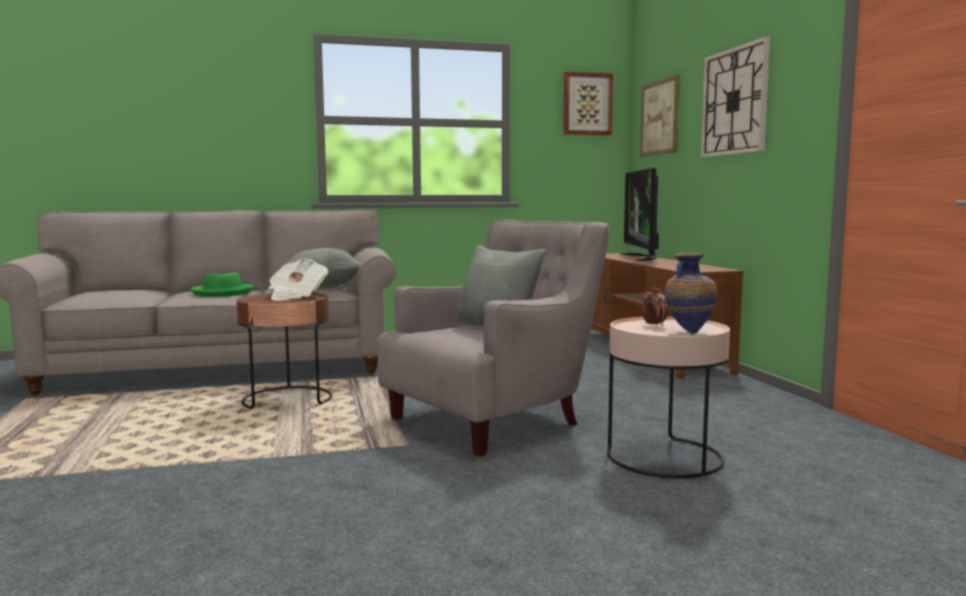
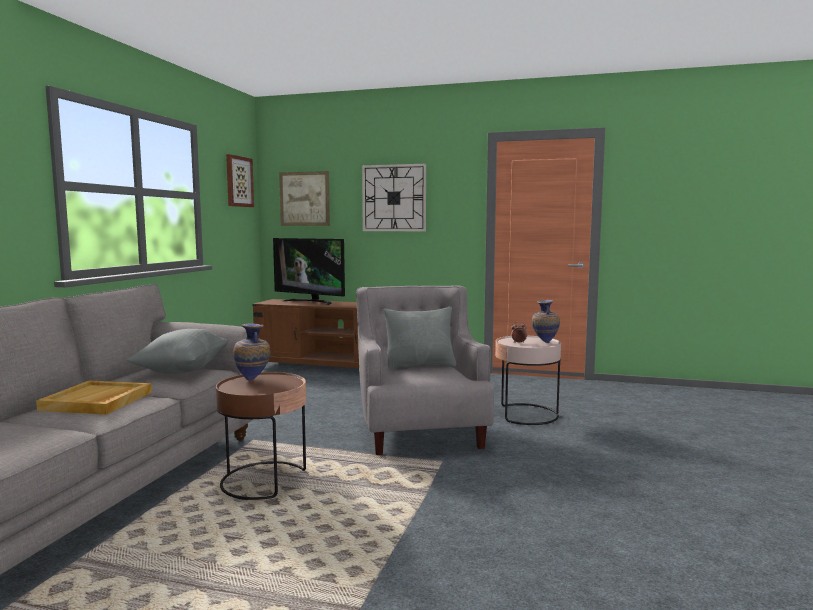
camera: 60 degrees left, 0 degrees up
green hat [190,273,254,297] -> beige tray [36,380,152,415]
newspaper [268,259,328,301] -> vase [233,323,270,381]

